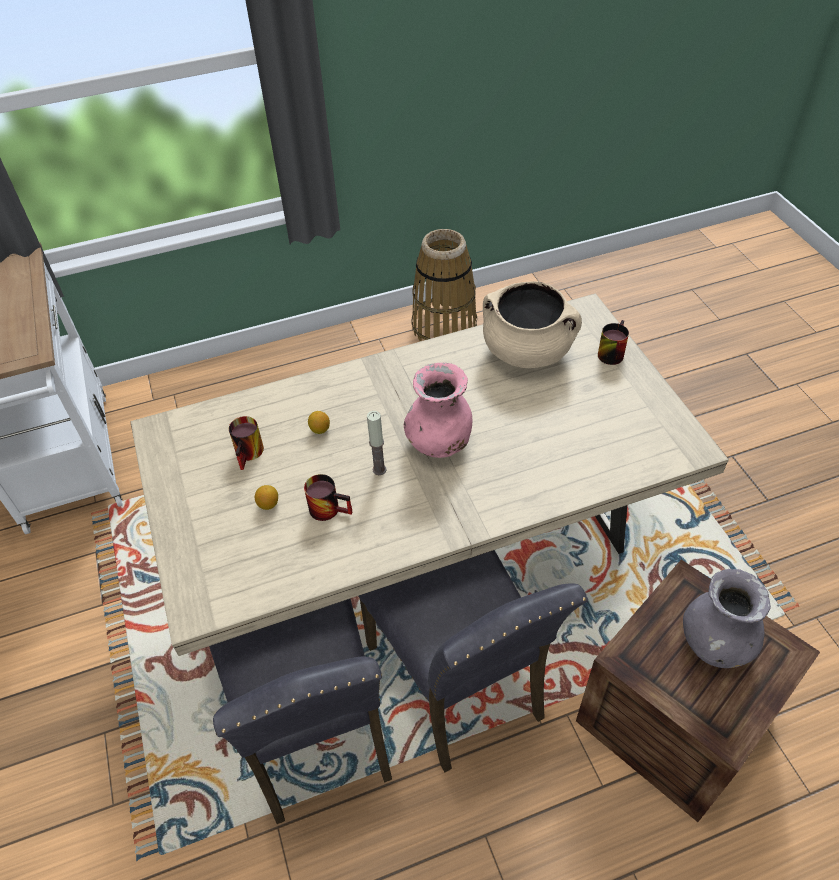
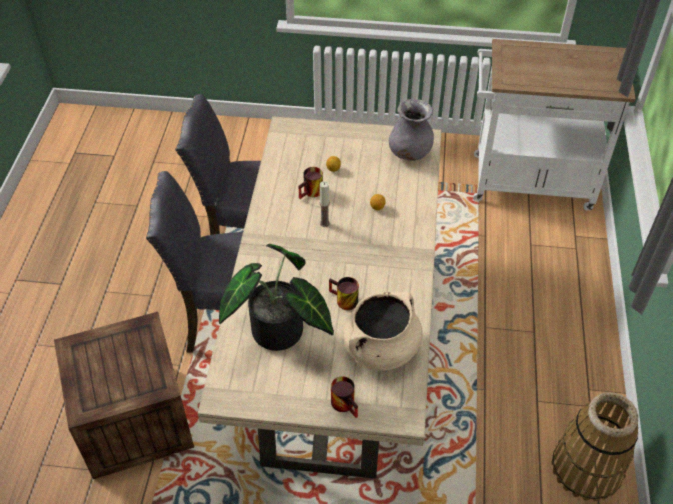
camera: 115 degrees right, 0 degrees up
mug [229,416,264,470] -> mug moved to [329,277,359,310]
pink vase [404,363,472,458] -> none
grey vase [683,569,771,668] -> grey vase moved to [389,99,434,161]
none -> potted plant [219,244,334,351]

